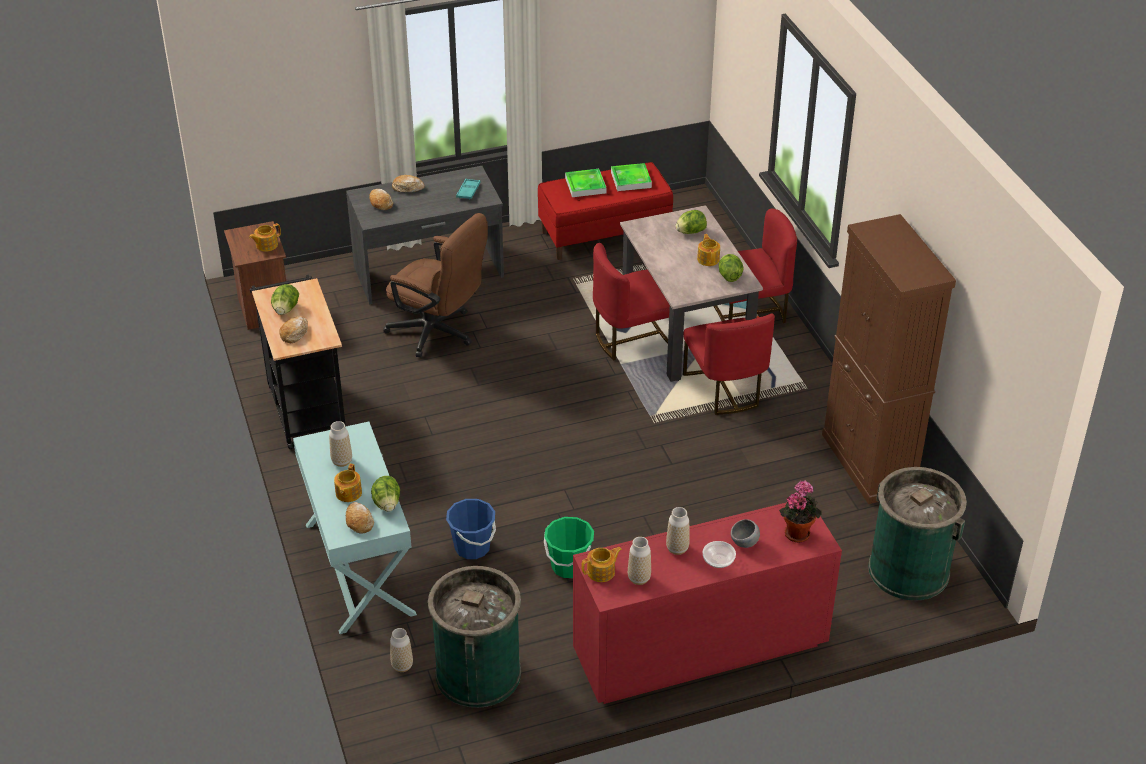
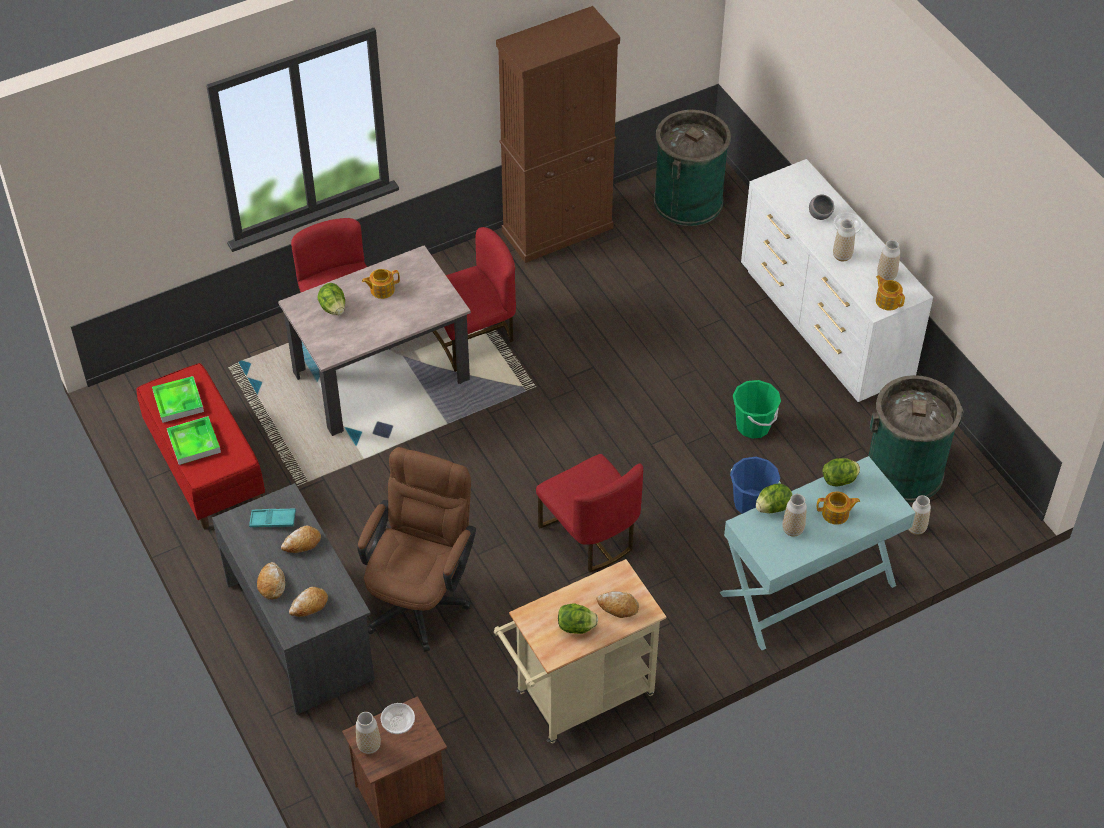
camera: 100 degrees left, 10 degrees up
teapot [249,223,281,252] -> bowl [381,703,415,734]
black cart [250,275,346,450] -> beige cart [494,559,666,744]
bread [346,502,374,534] -> bread moved to [281,526,321,553]
red dresser [573,502,842,704] -> white dresser [741,159,933,402]
red chair [593,243,670,361] -> red chair moved to [536,454,643,572]
lettuce [719,254,744,282] -> lettuce moved to [756,484,792,513]
potted plant [779,481,821,543] -> none
none -> vase [356,712,381,754]

